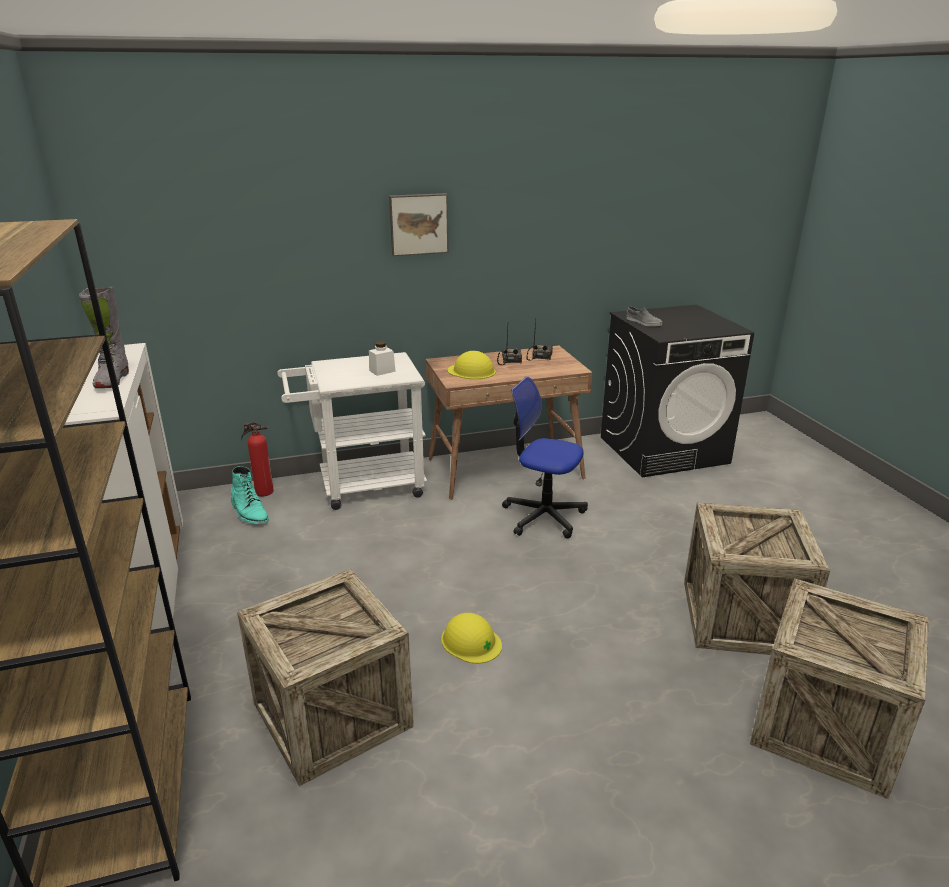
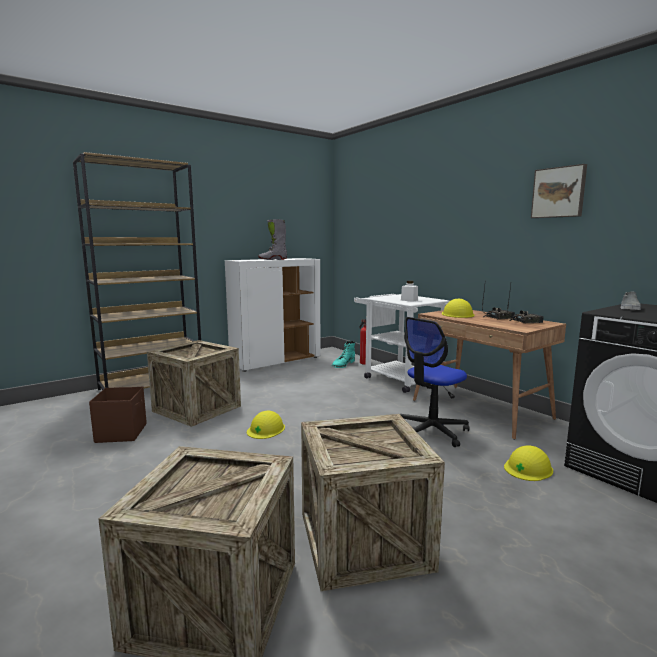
camera: 70 degrees right, 15 degrees down
picture [389,193,449,256] -> picture moved to [531,164,587,218]
office chair [502,376,588,539] -> office chair turned 135 degrees counterclockwise [400,317,470,447]
none -> brown storage box [89,387,147,443]
none -> yellow hard hat [504,445,553,481]

